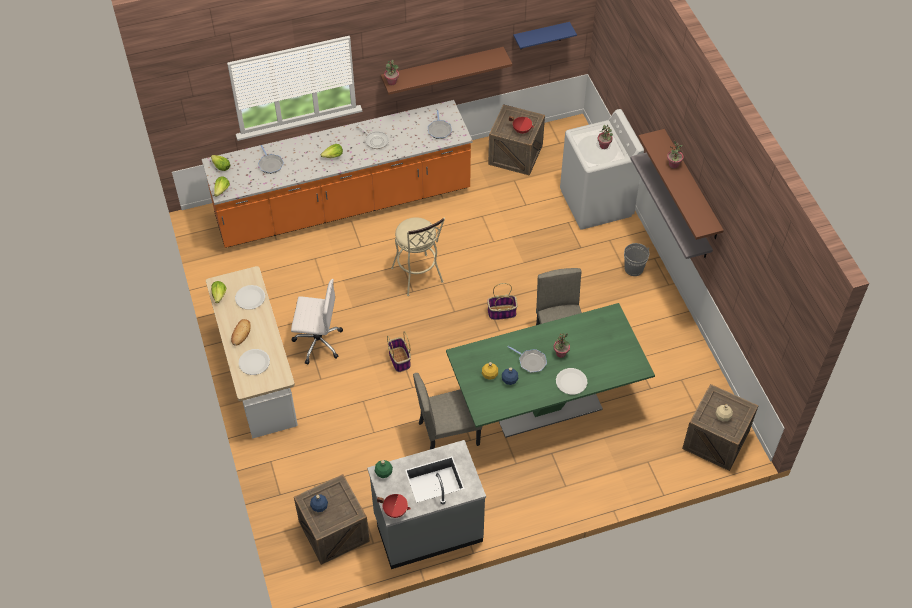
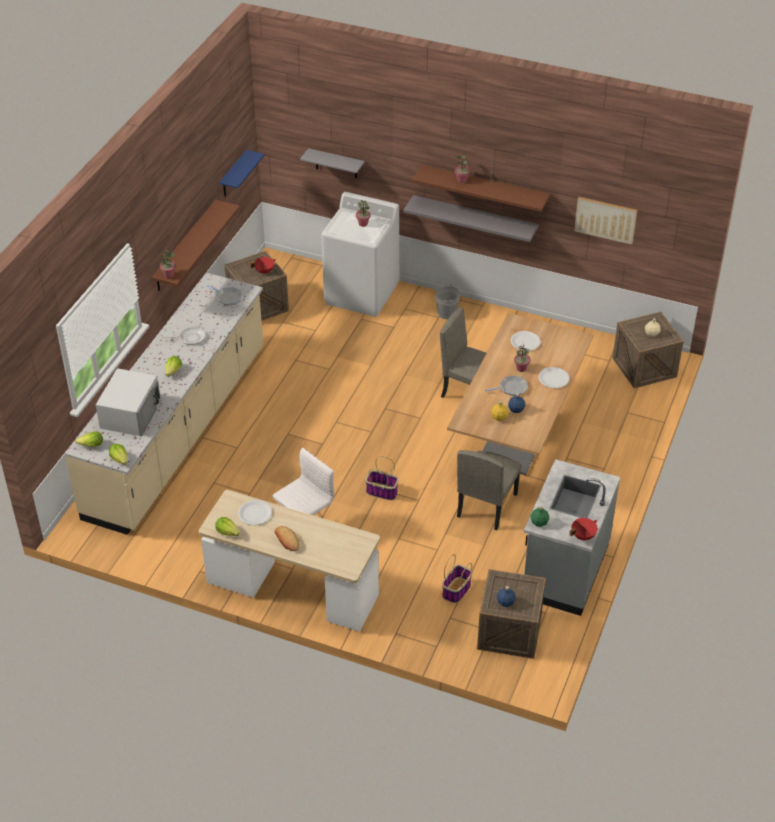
camera: 50 degrees left, 10 degrees down
orange counter [202,100,473,248] -> beige counter [65,273,263,535]
white plate [239,349,270,375] -> white plate moved to [511,331,541,351]
frying pan [258,145,284,174] -> white microwave [96,368,161,437]
beige stool [391,217,445,296] -> none
green dining table [446,303,655,438] -> beige dining table [447,313,594,475]
basket [487,283,518,320] -> basket moved to [442,554,472,603]
none -> grey shelf [300,148,365,178]
none -> picture [574,197,638,245]

